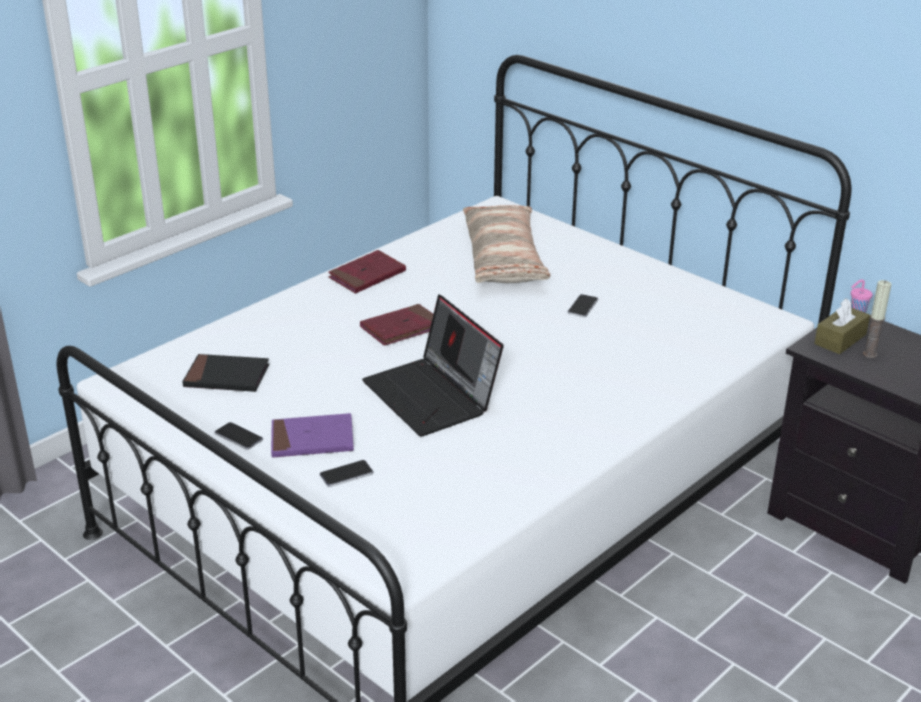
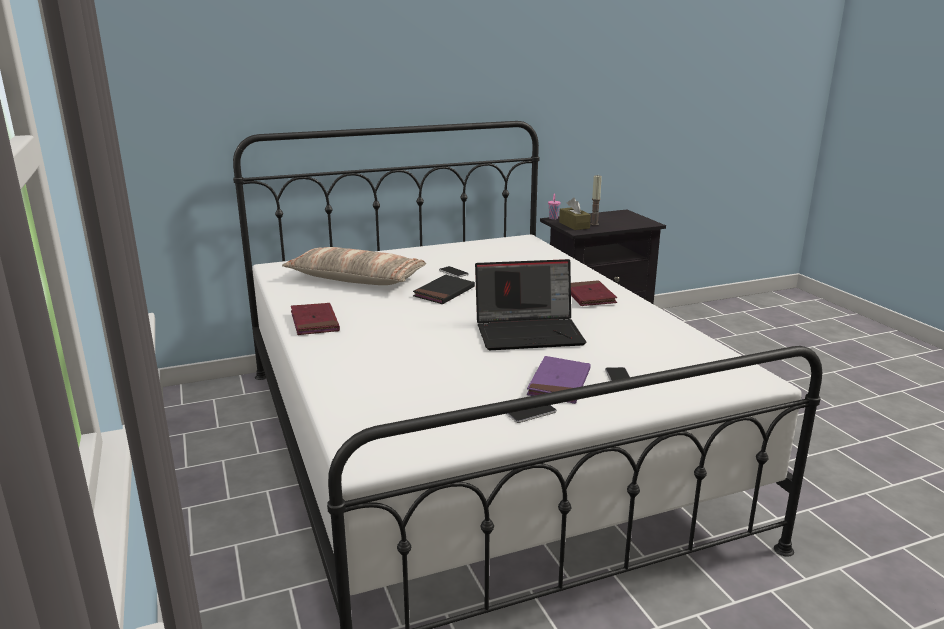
camera: 65 degrees left, 10 degrees down
black book [182,354,270,392] -> black book moved to [413,275,475,304]
red book [360,304,433,346] -> red book moved to [571,280,617,306]

